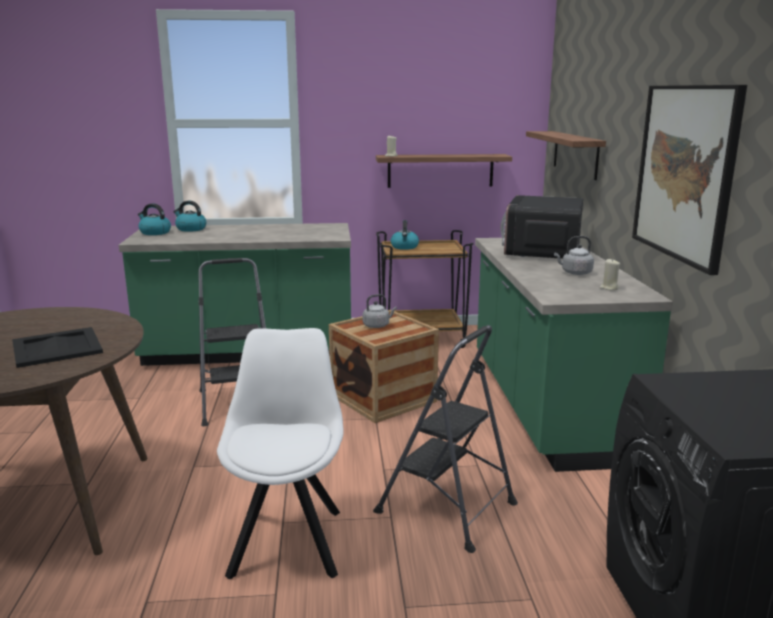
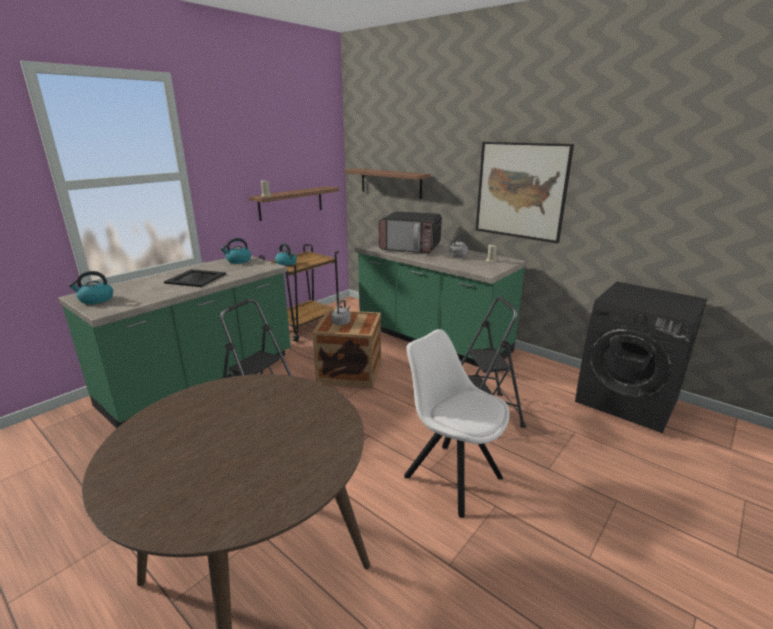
camera: 45 degrees left, 5 degrees up
black tray [12,327,103,368] -> black tray moved to [164,269,226,287]
kettle [173,201,206,232] -> kettle moved to [221,238,251,264]
microwave [500,195,583,259] -> microwave turned 45 degrees counterclockwise [379,211,442,253]

